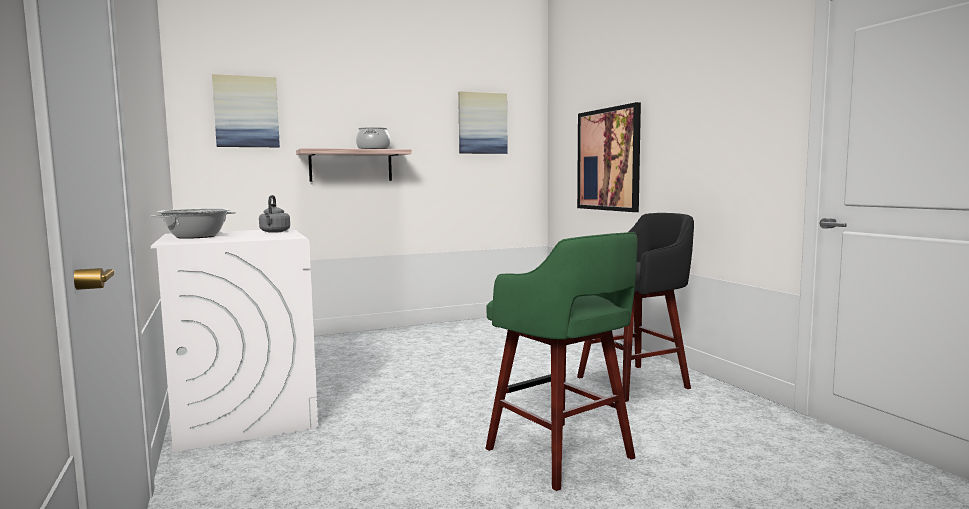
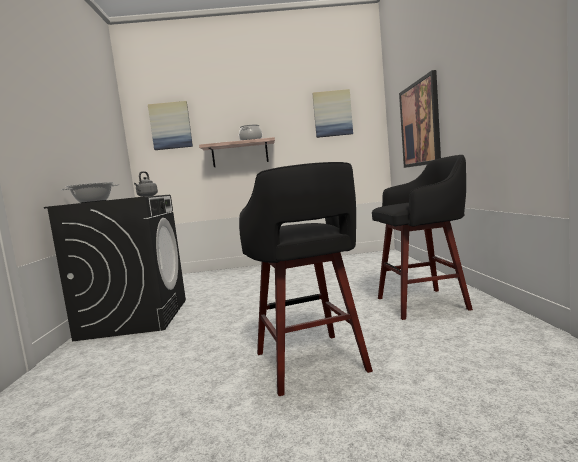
camera: 20 degrees right, 0 degrees up
white washing machine [151,229,318,452] -> black washing machine [44,195,186,342]
green stool [486,232,638,491] -> black stool [239,162,373,396]

